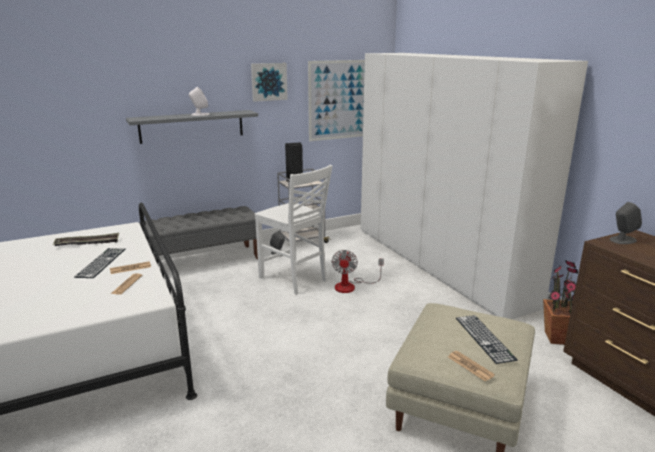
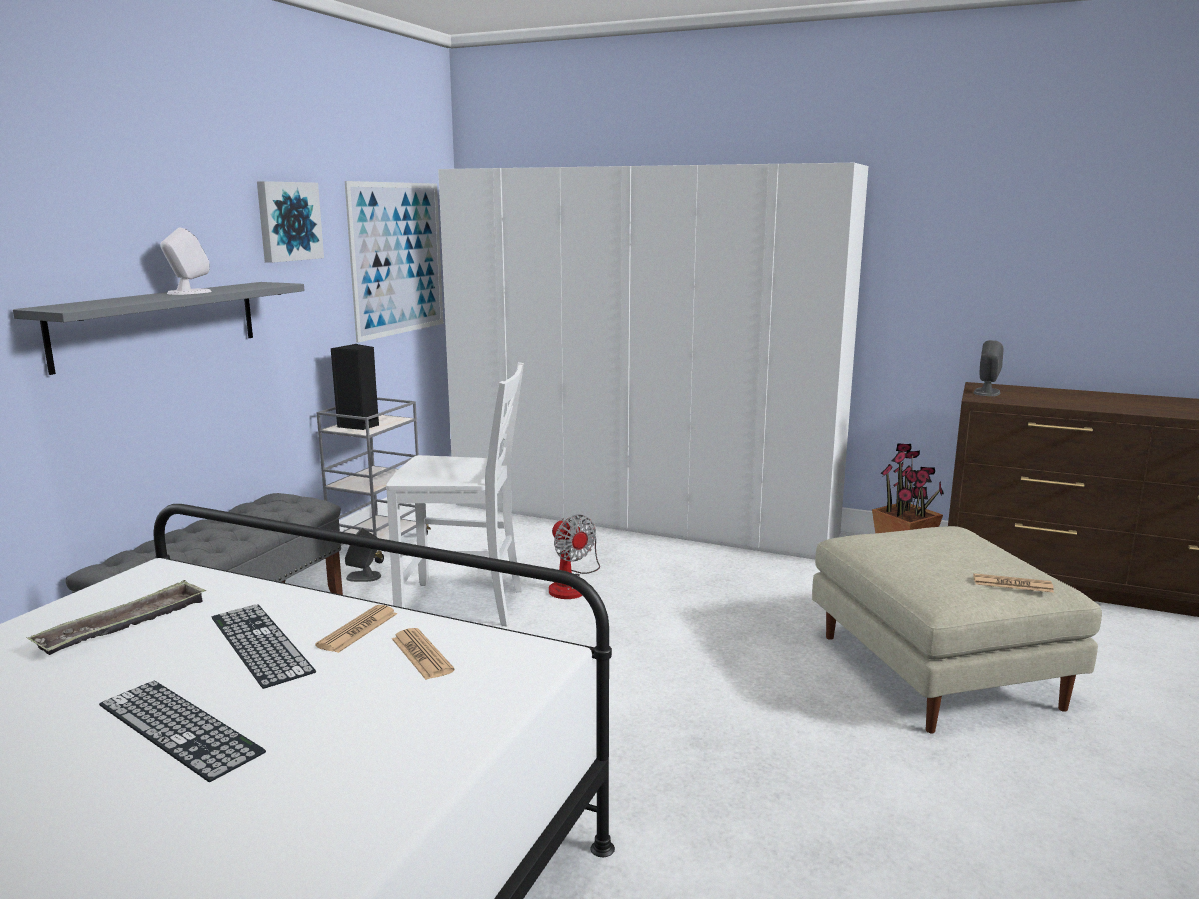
camera: 40 degrees left, 5 degrees down
keyboard [456,315,518,364] -> keyboard moved to [99,681,266,782]

